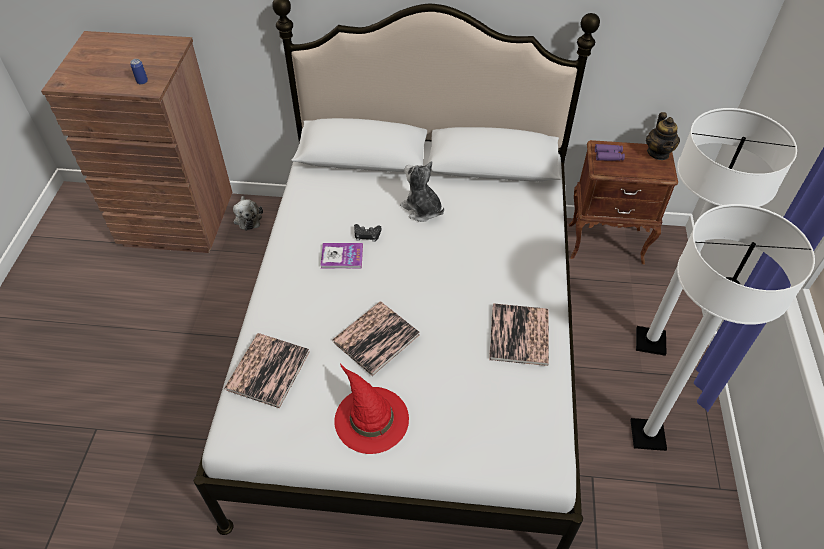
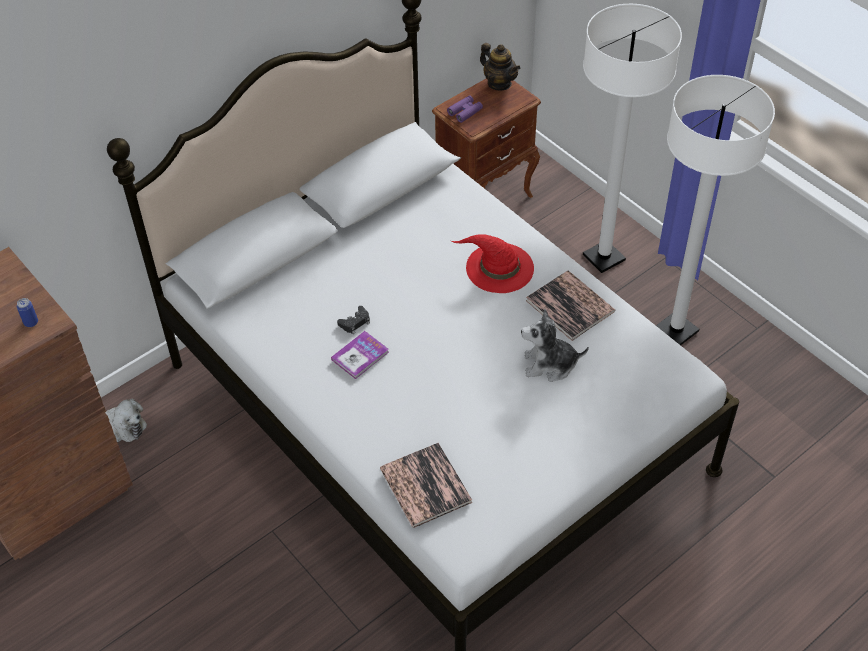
camera: 45 degrees left, 0 degrees up
book [332,301,420,376] -> none
red hat [334,363,409,454] -> red hat moved to [451,234,534,293]
plush toy [400,161,444,222] -> plush toy moved to [521,309,589,382]

